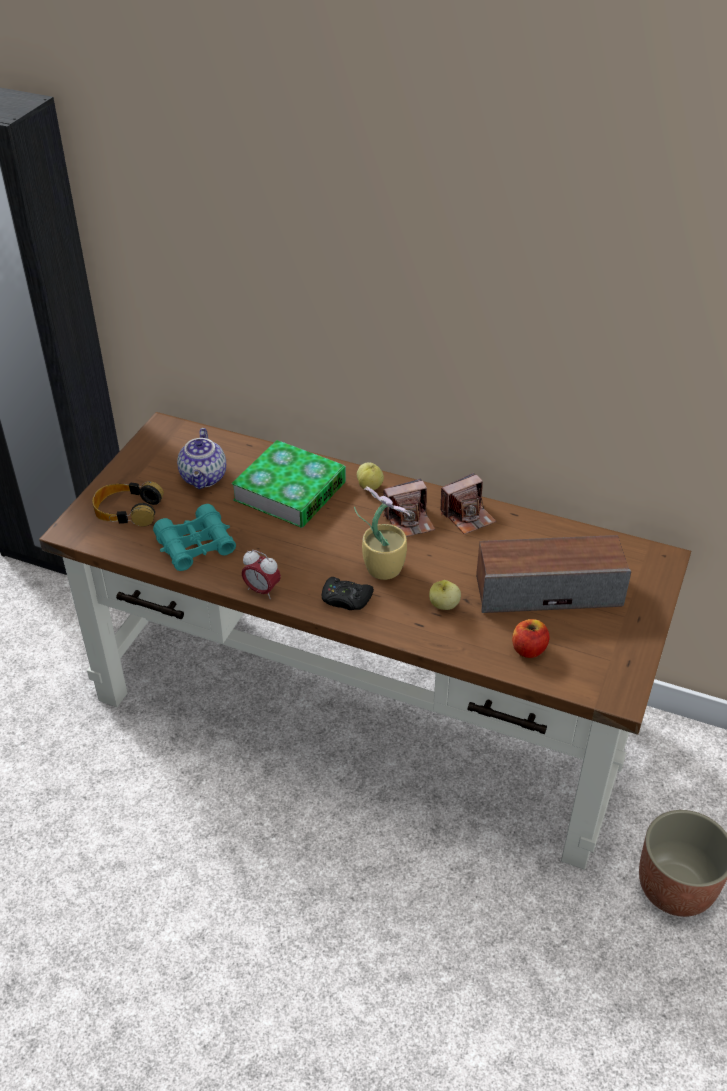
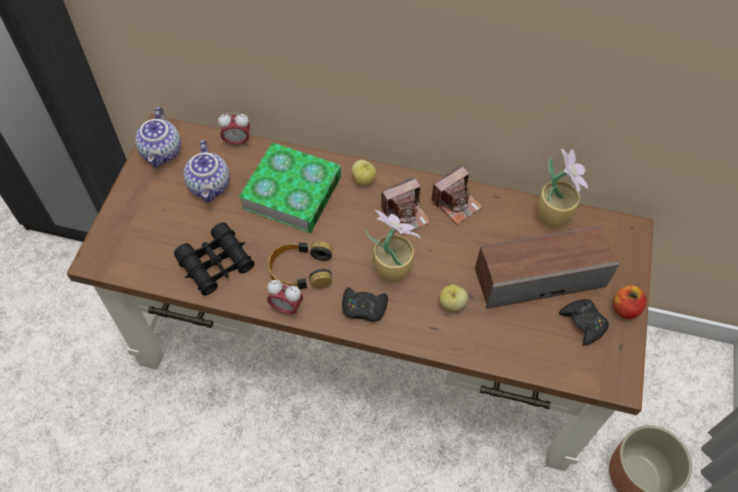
camera: 10 degrees left, 15 degrees up
headphones [92,481,164,527] -> headphones moved to [268,241,332,289]
turquoise binoculars [153,504,236,571] -> black binoculars [174,222,254,296]
apple [512,619,550,658] -> apple moved to [613,285,647,319]
none -> teapot [135,107,181,168]
none -> alarm clock [218,113,250,146]
none -> potted plant [538,149,588,228]
none -> black game controller [559,299,609,346]

